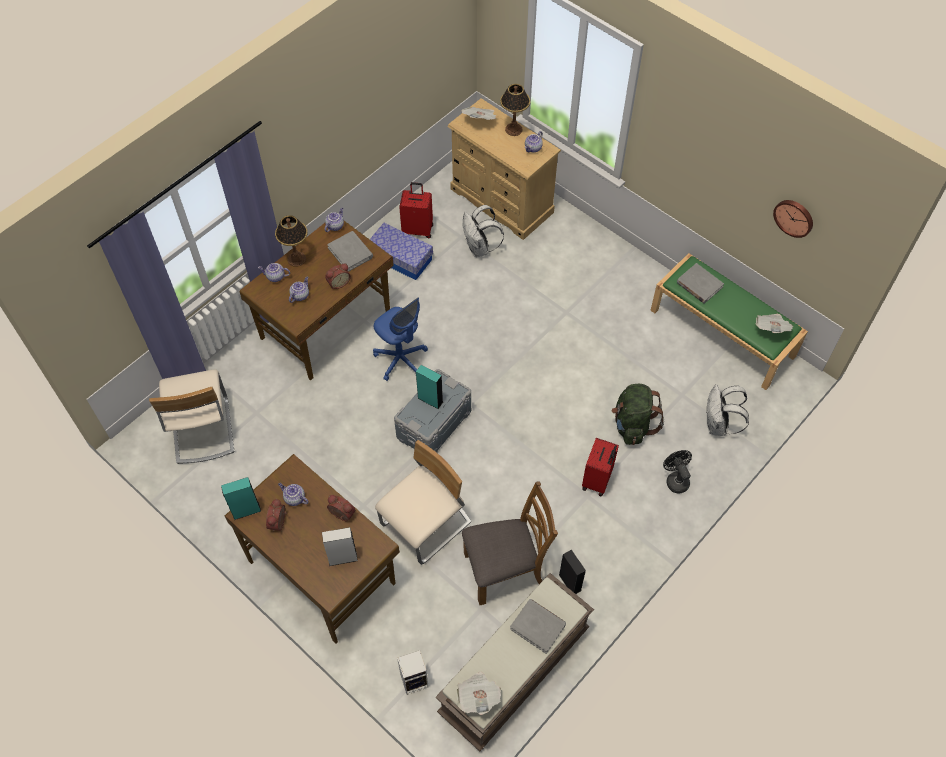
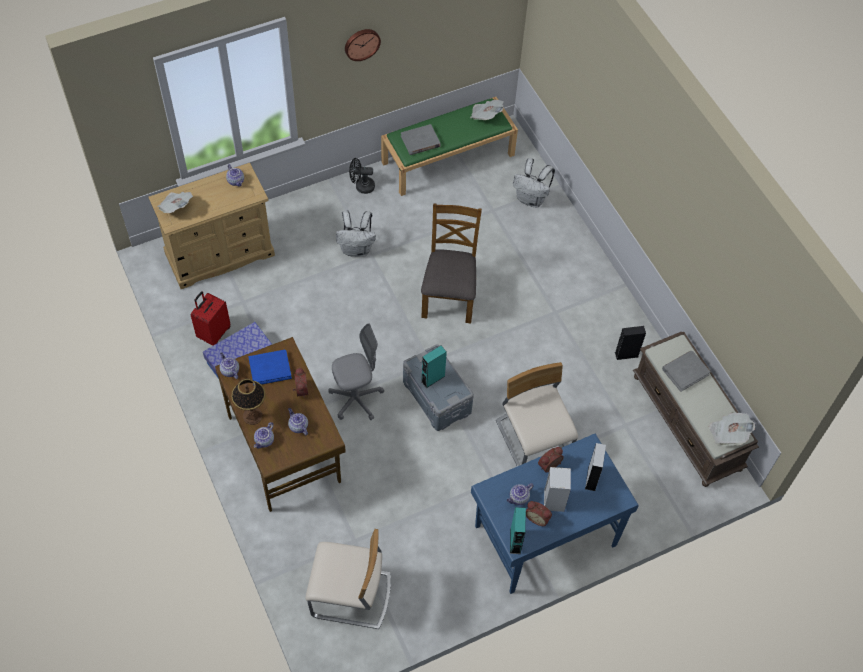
camera: 70 degrees left, 0 degrees up
brown desk [225,454,400,643] -> blue desk [471,434,639,594]
grey book [327,231,373,272] -> blue book [248,350,292,385]
blue office chair [373,297,428,381] -> grey office chair [328,323,384,420]
speaker [397,650,429,695] -> speaker moved to [544,467,571,512]
brown chair [462,481,558,605] -> brown chair moved to [421,204,482,323]
white backpack [463,205,504,257] -> white backpack moved to [336,210,376,257]
table lamp [500,84,530,136] -> none
red suitcase [582,438,619,496] -> none
green backpack [612,384,664,445] -> none
black fan [663,450,692,493] -> black fan moved to [349,158,375,194]
wall clock [773,200,813,238] -> wall clock moved to [345,29,381,61]

